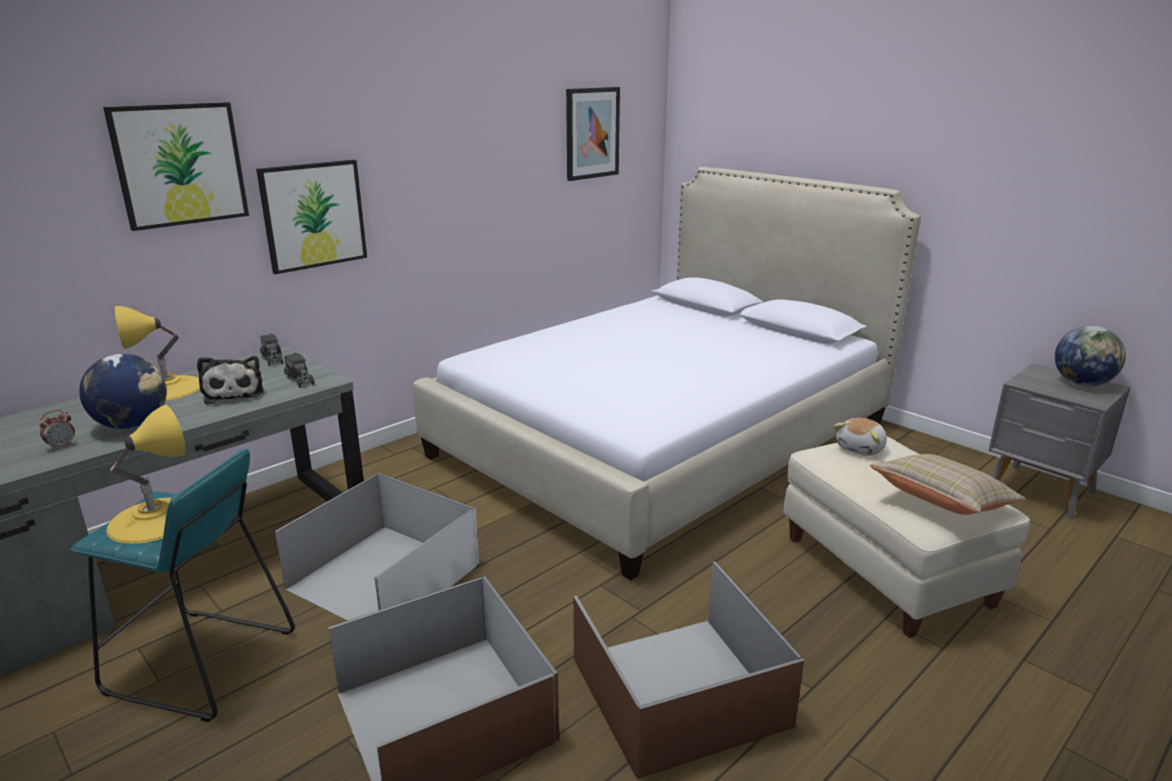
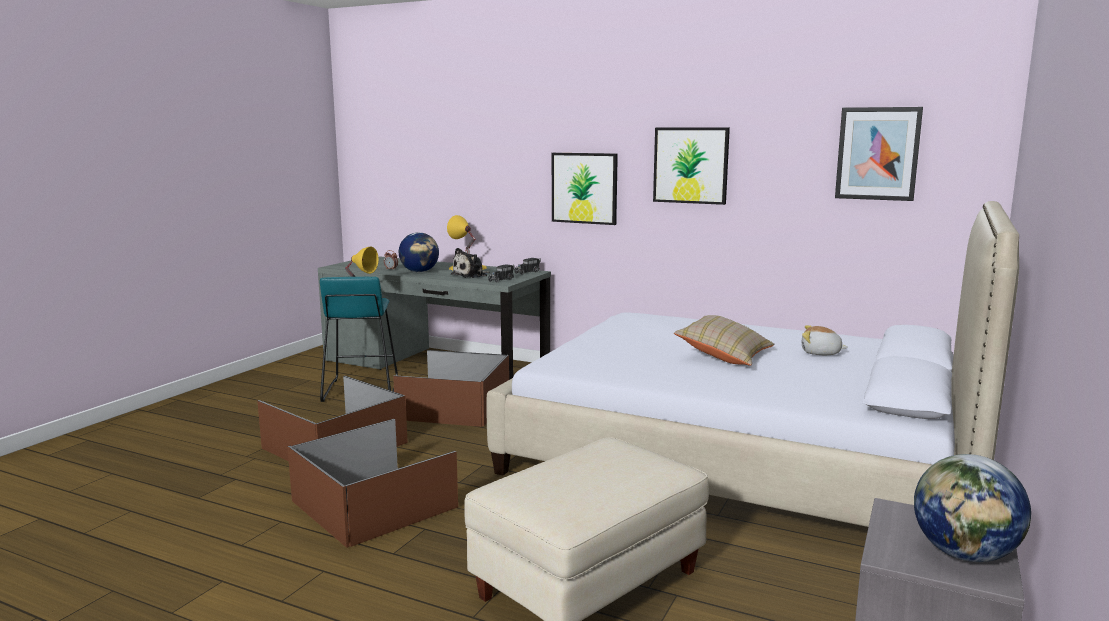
camera: 70 degrees right, 10 degrees down
picture [103,102,249,231] -> picture moved to [653,128,730,205]
white storage box [275,473,479,621] -> brown storage box [393,350,509,427]
plush toy [834,418,887,456] -> plush toy moved to [802,325,848,355]
beige pillow [870,454,1026,515] -> beige pillow moved to [674,315,774,366]

